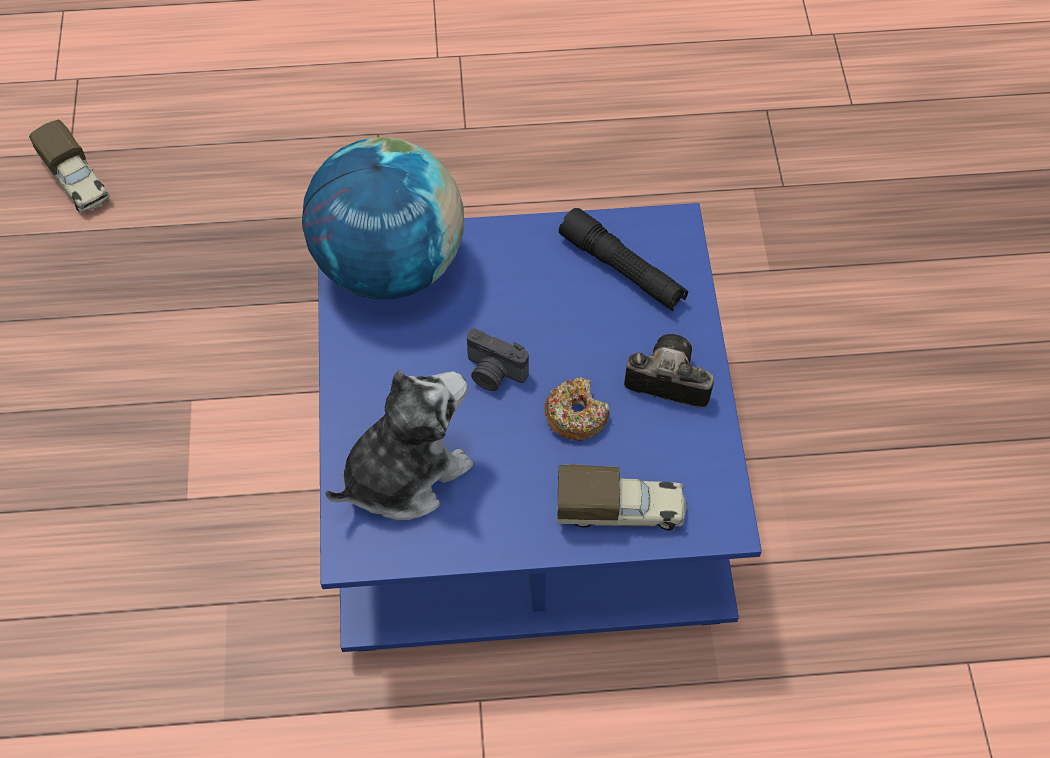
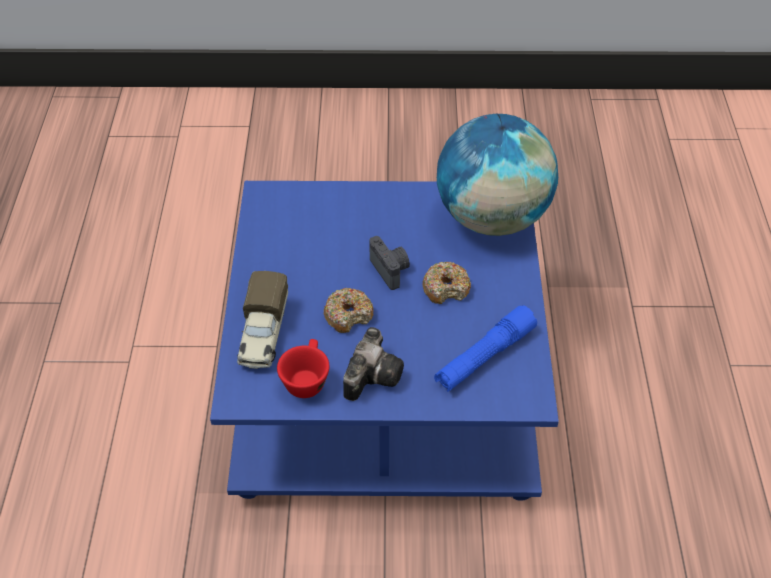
camera: 95 degrees right, 10 degrees down
toy truck [29,120,110,212] -> none
plush toy [325,370,473,521] -> none
camera [467,328,529,391] -> camera turned 120 degrees clockwise [370,236,410,290]
black flashlight [559,208,688,311] -> blue flashlight [434,305,537,392]
none -> red cup [277,339,330,398]
none -> donut [422,262,471,304]

